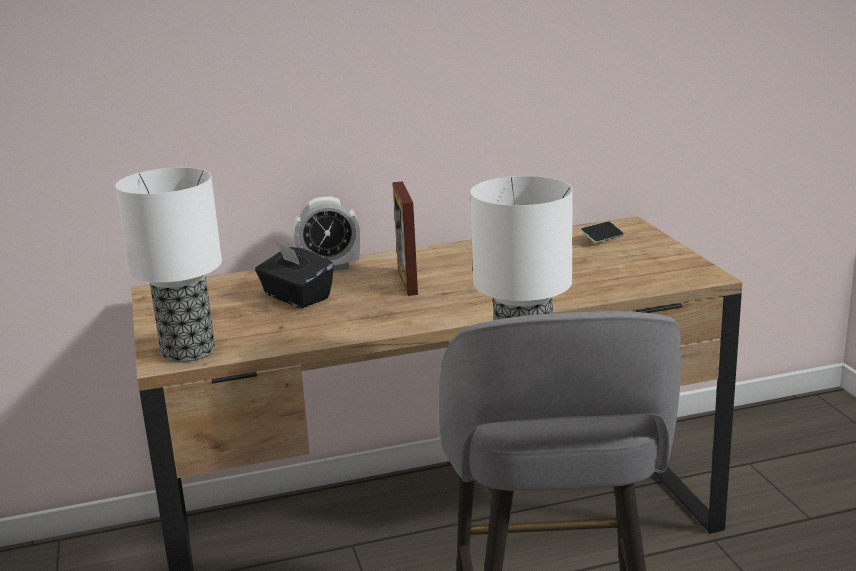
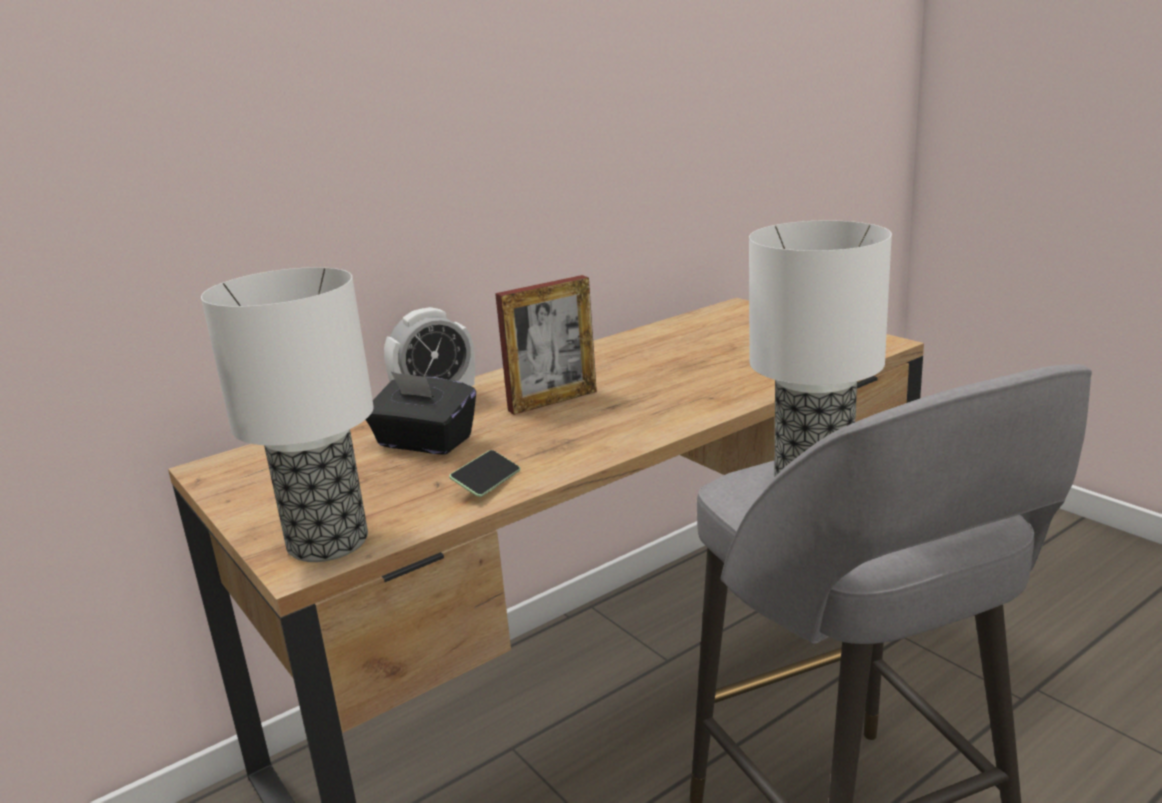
camera: 20 degrees left, 0 degrees up
picture frame [393,181,418,296] -> picture frame turned 90 degrees counterclockwise [495,275,597,415]
phone [580,221,624,243] -> phone moved to [449,450,521,497]

